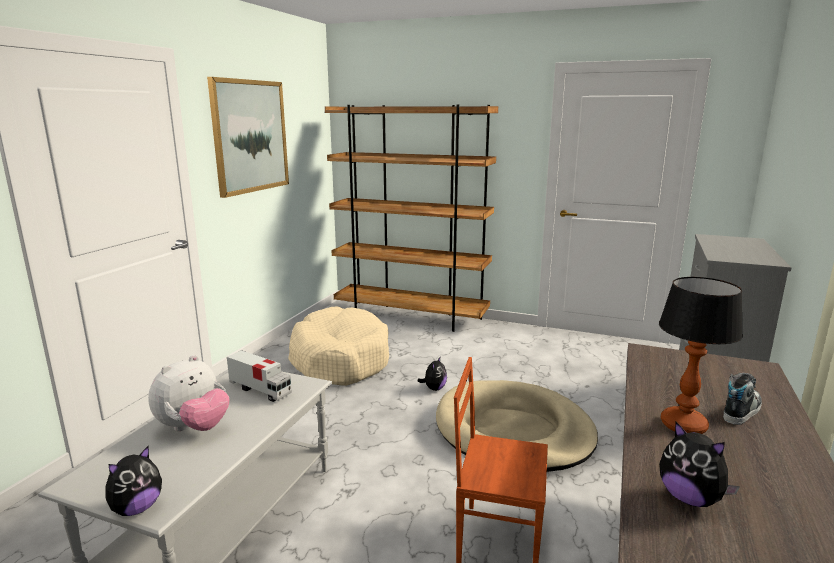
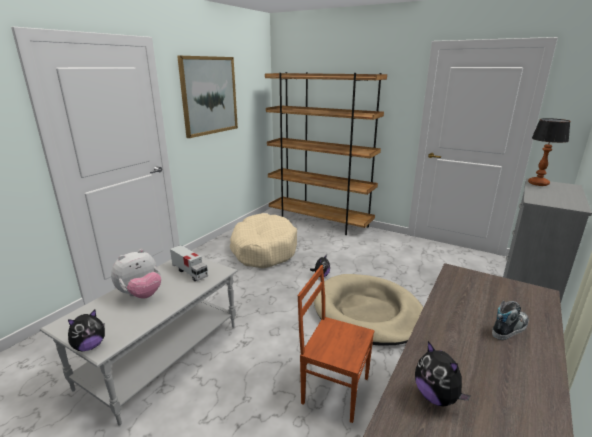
camera: 10 degrees right, 5 degrees up
table lamp [659,277,743,434] -> table lamp moved to [528,118,570,186]

